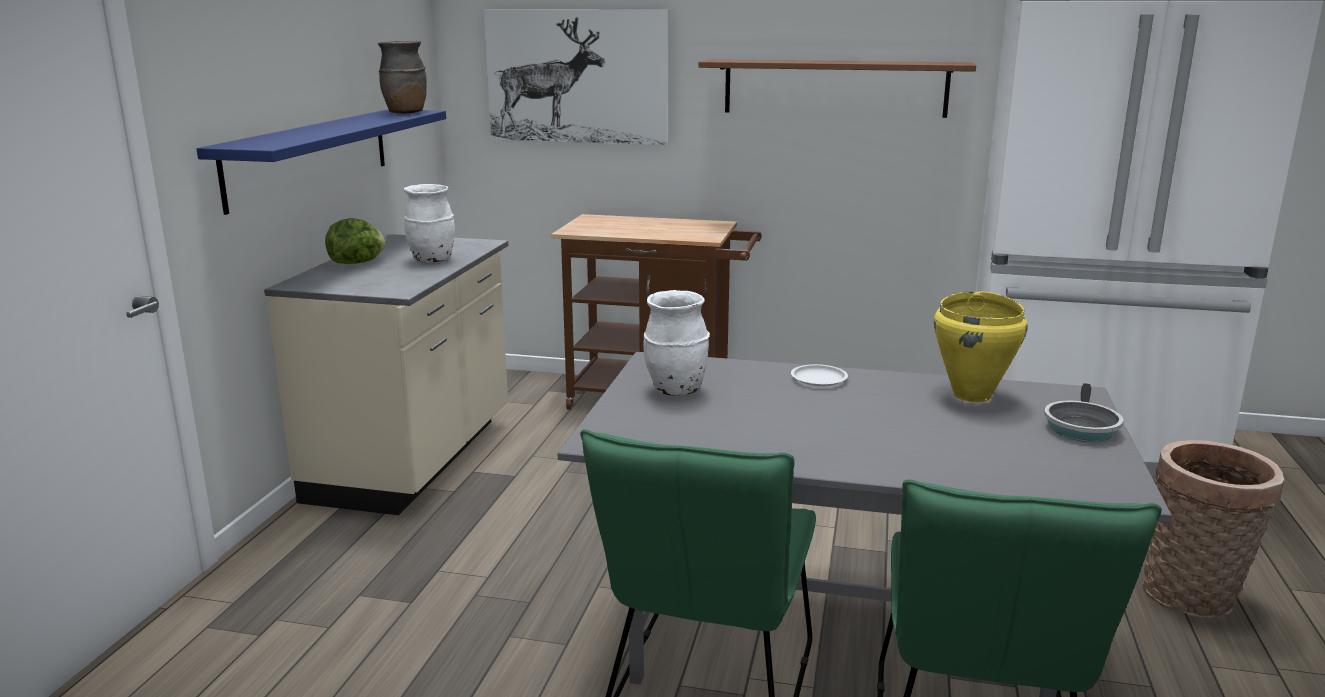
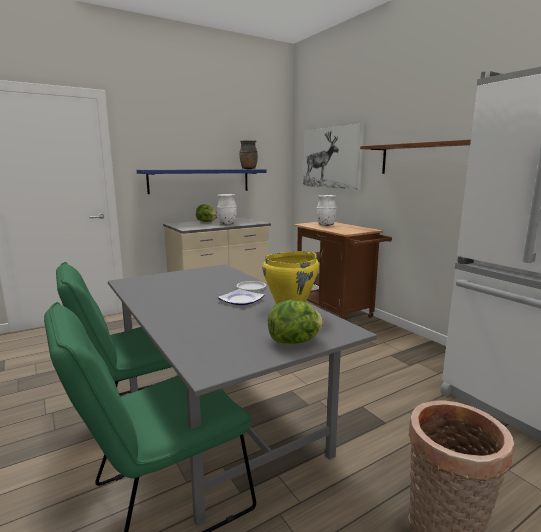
camera: 45 degrees right, 5 degrees down
white vase [643,290,710,396] -> white vase moved to [317,195,337,226]
frying pan [1044,383,1124,442] -> lettuce [268,300,323,344]
none -> plate [218,289,265,305]

